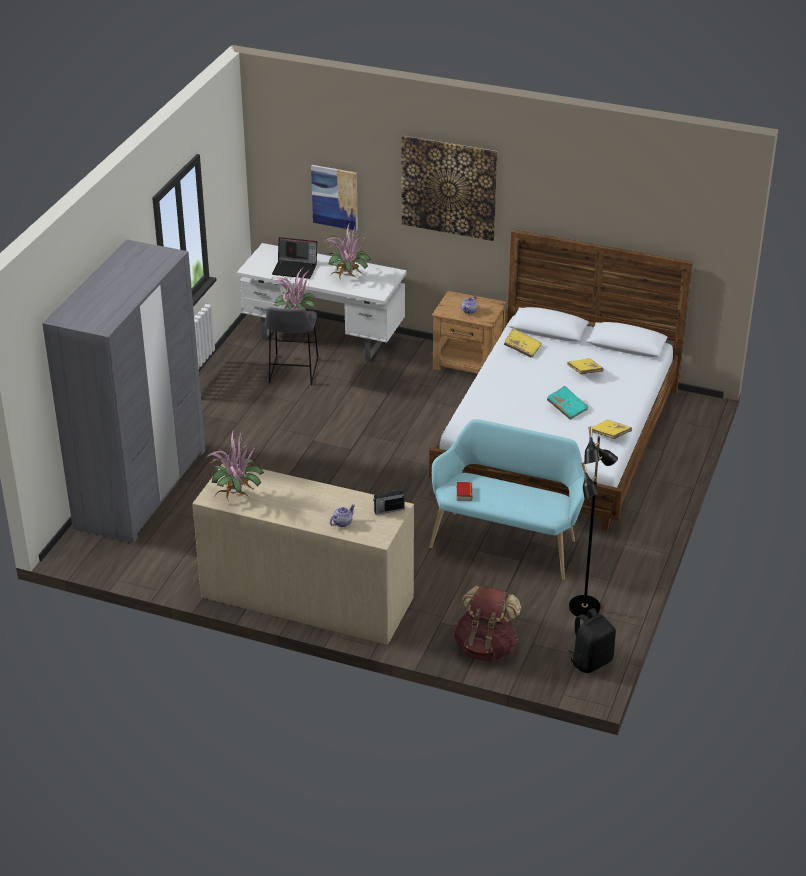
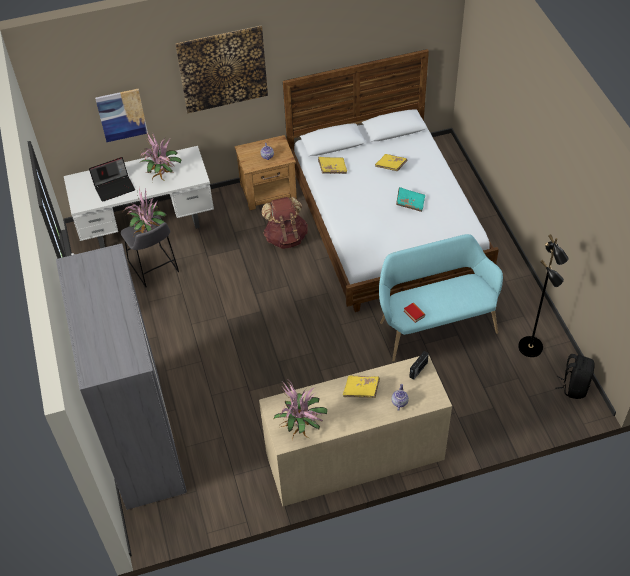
camera: 35 degrees left, 15 degrees up
brown backpack [454,586,521,662] -> brown backpack moved to [261,197,308,249]
yellow book [592,420,632,439] -> yellow book moved to [343,375,380,398]

